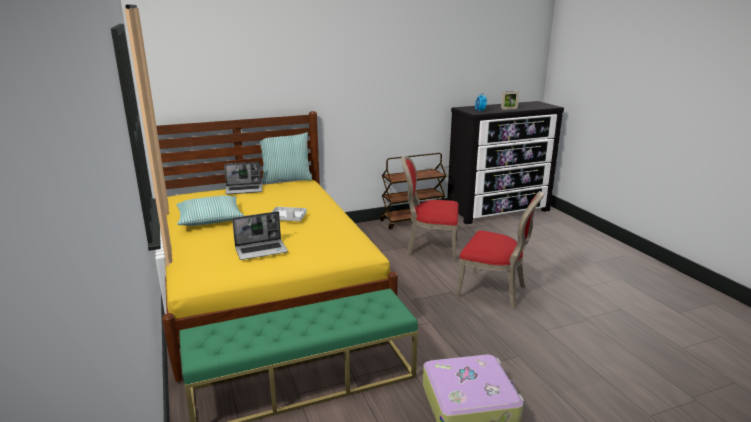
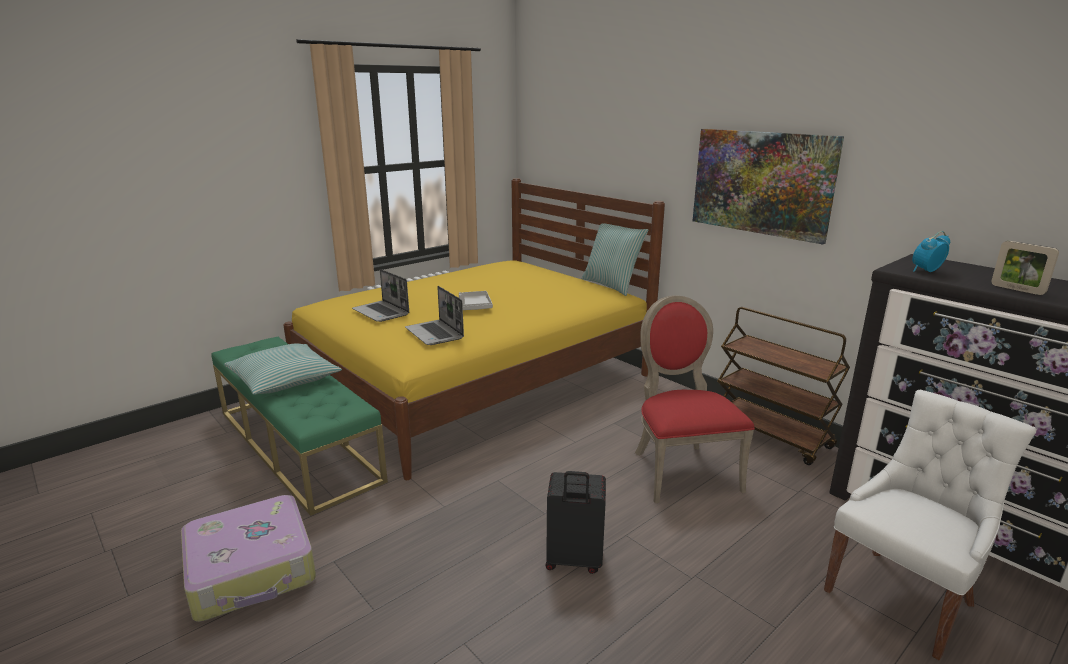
camera: 70 degrees right, 0 degrees up
pillow [176,195,244,226] -> pillow moved to [224,344,342,395]
laptop [224,162,262,194] -> laptop moved to [405,286,464,345]
red chair [456,191,545,309] -> black suitcase [545,471,606,574]
none -> picture [693,129,844,244]
none -> white chair [824,390,1037,660]

